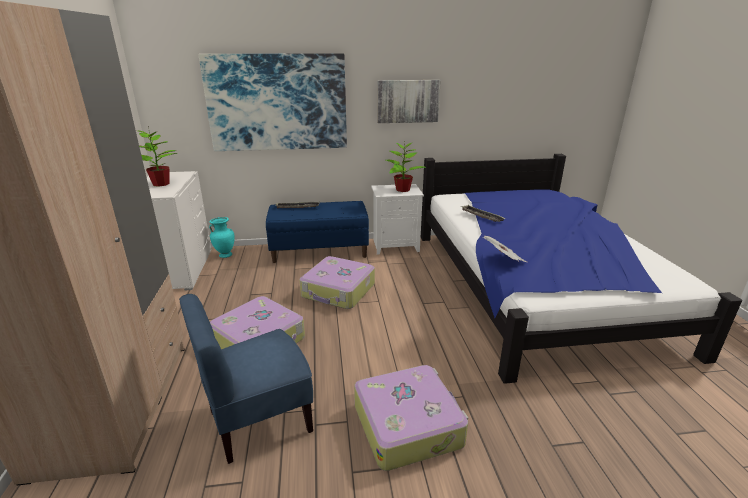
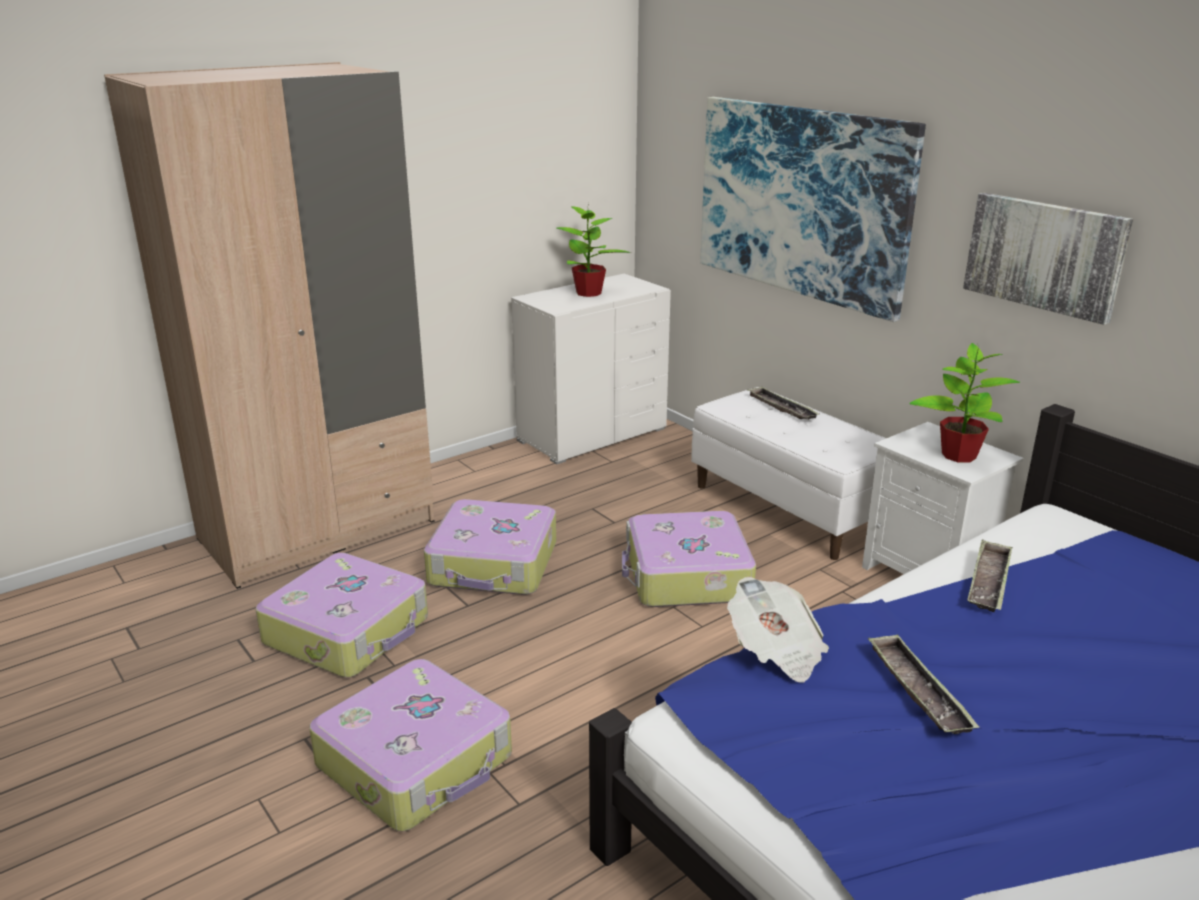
camera: 60 degrees right, 0 degrees up
blue chair [179,294,313,464] -> suitcase [255,553,428,677]
turquoise vase [209,217,235,258] -> none
blue bench [266,201,369,263] -> white bench [691,387,886,560]
none -> tray [868,634,980,734]

